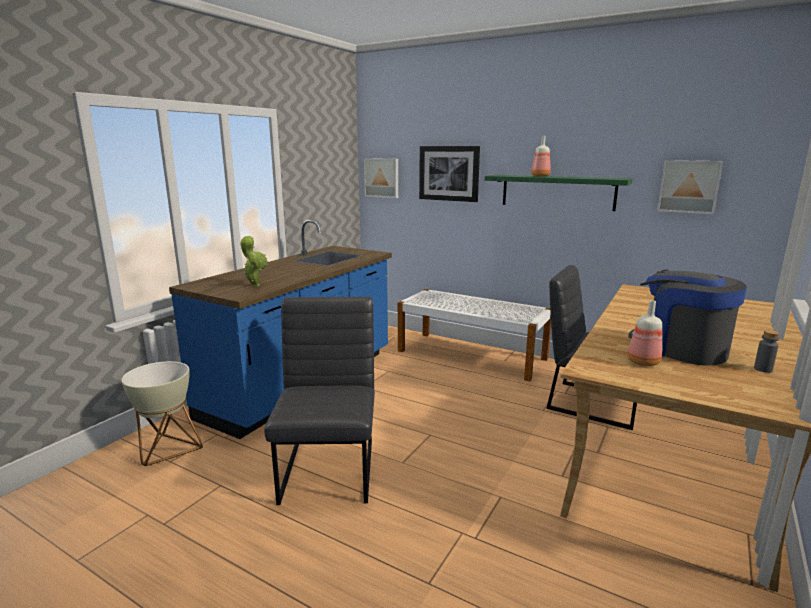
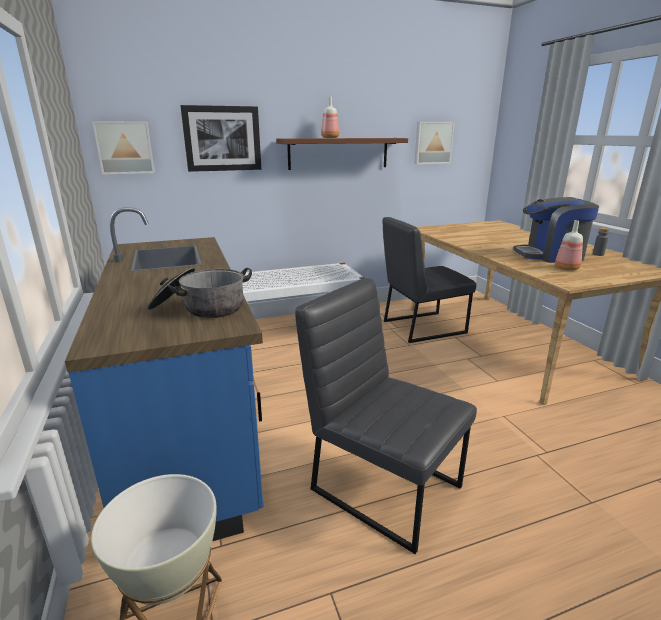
camera: 50 degrees left, 5 degrees up
potted plant [240,236,268,286] -> cooking pot [147,268,252,318]
green shelf [485,175,632,211] -> brown shelf [276,138,408,170]

